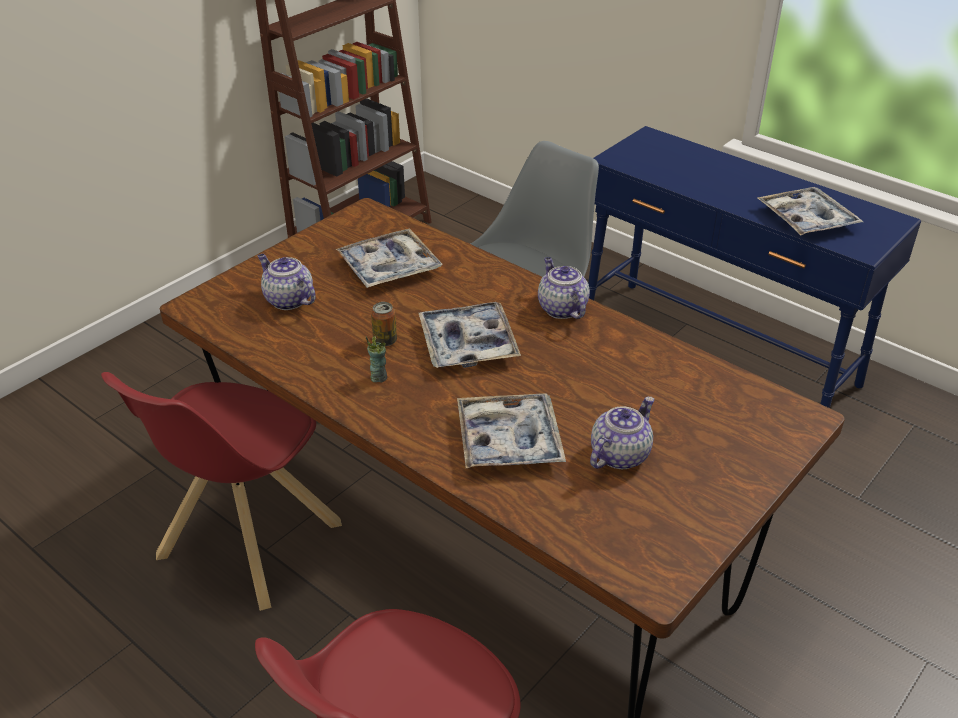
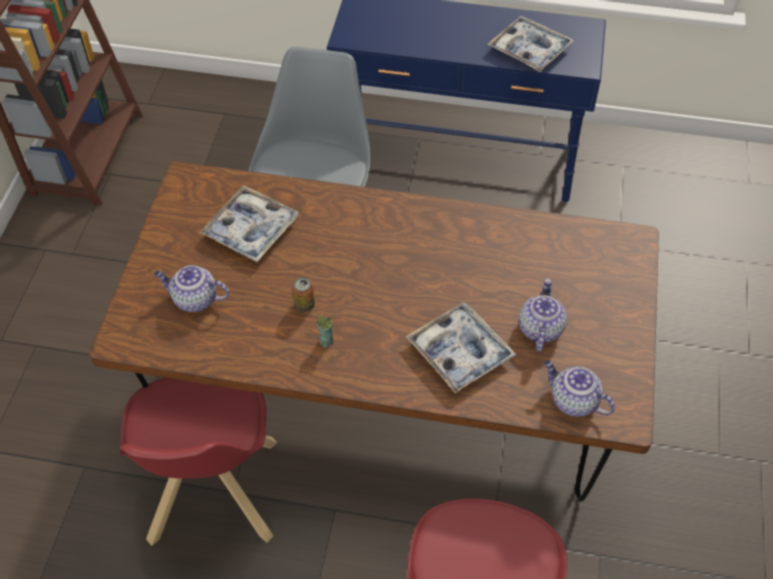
camera: 30 degrees left, 15 degrees up
tray [419,302,521,368] -> none
teapot [538,257,590,319] -> teapot moved to [544,360,615,417]

